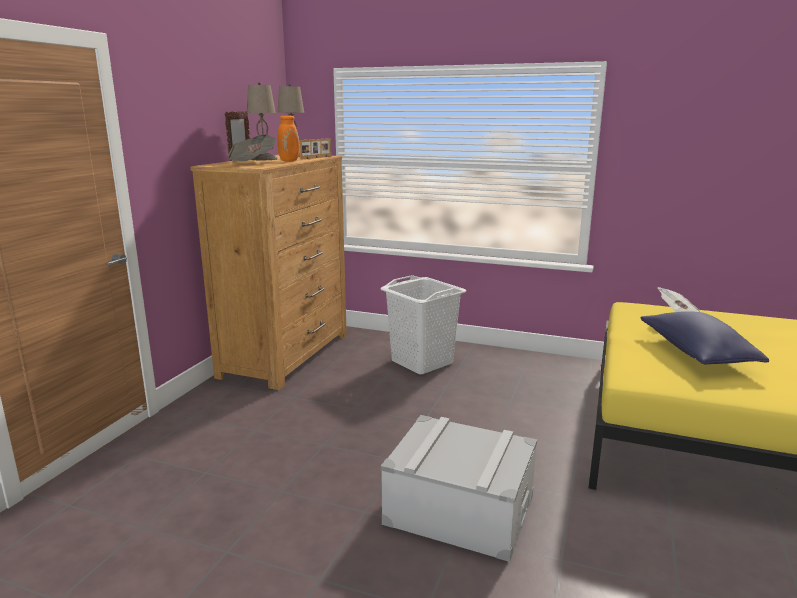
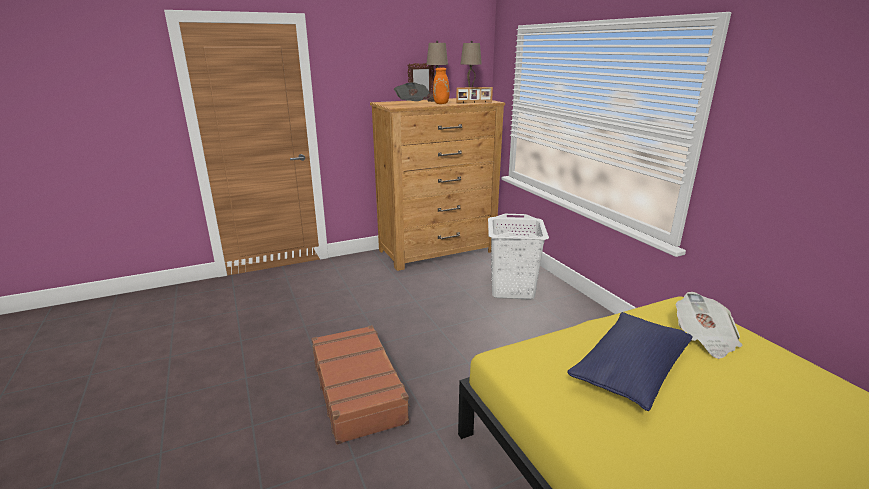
camera: 45 degrees right, 5 degrees up
grey storage box [381,415,537,562] -> brown suitcase [312,325,410,445]

